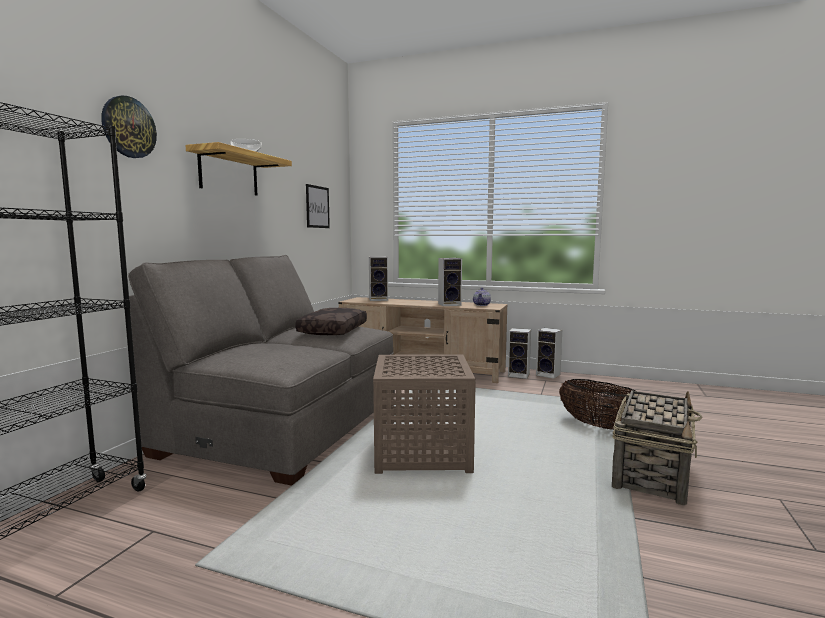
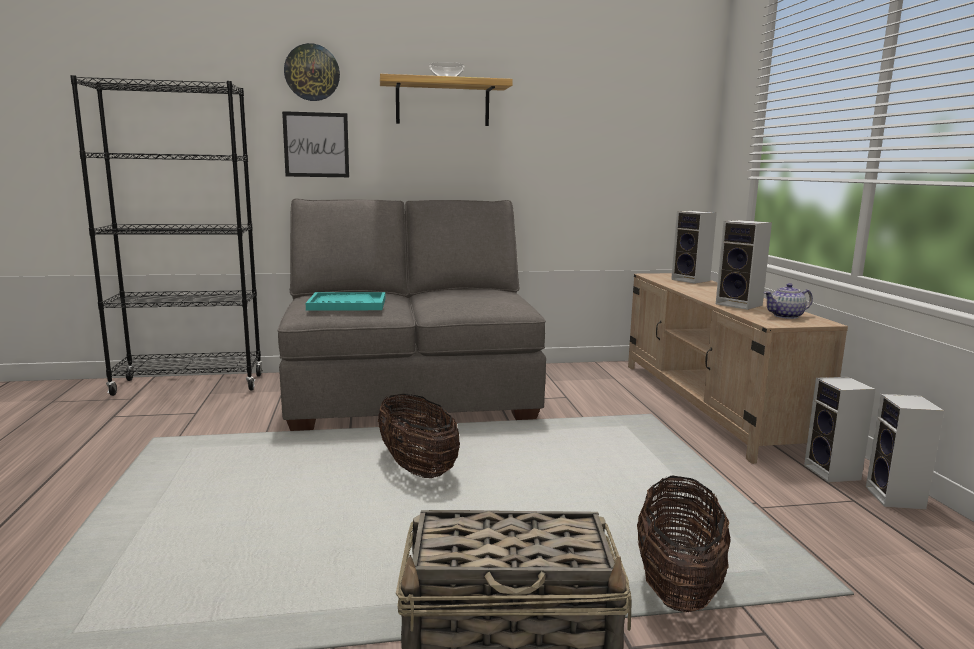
camera: 60 degrees right, 5 degrees up
brown pillow [295,308,367,335] -> none
picture [306,184,330,228] -> picture moved to [282,111,349,177]
brown side table [373,354,476,474] -> basket [378,394,460,478]
none -> turquoise tray [306,292,386,311]

